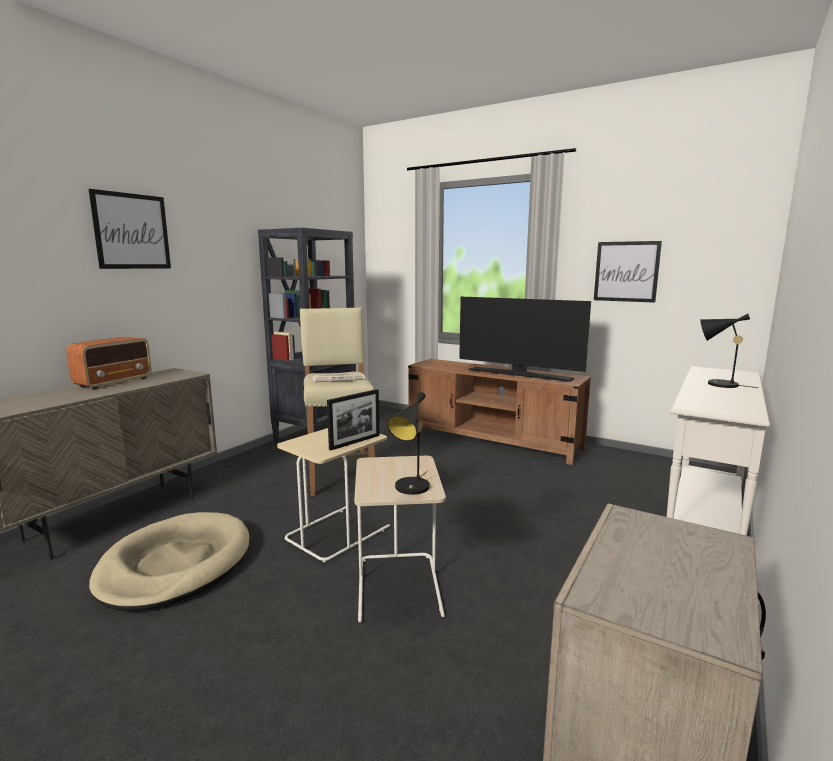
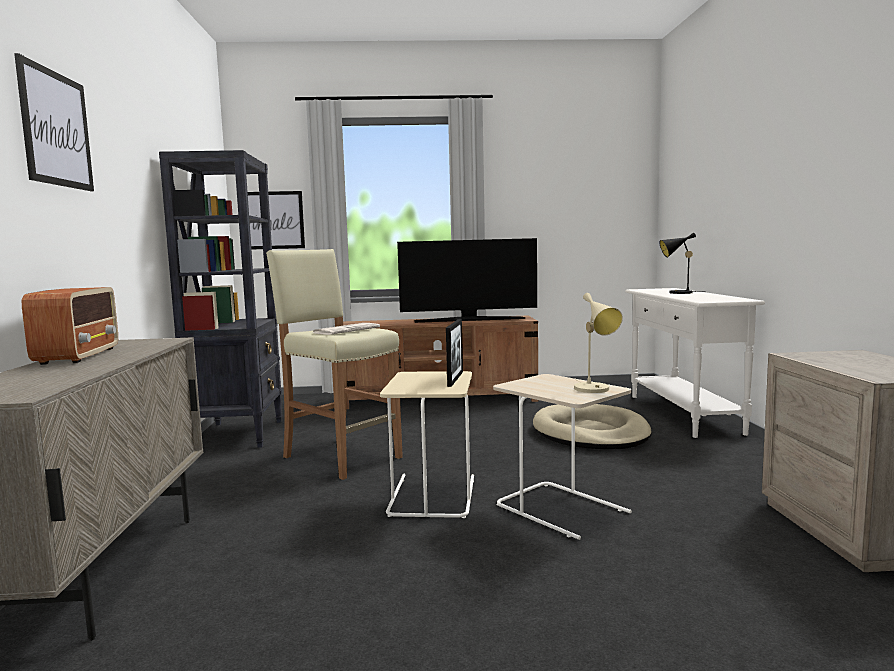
camera: 35 degrees left, 5 degrees down
beige dog bed [89,512,250,611] -> beige dog bed moved to [533,404,652,449]
black table lamp [387,392,430,495] -> beige table lamp [574,293,623,393]
picture [594,241,662,303] -> picture moved to [248,191,305,250]

